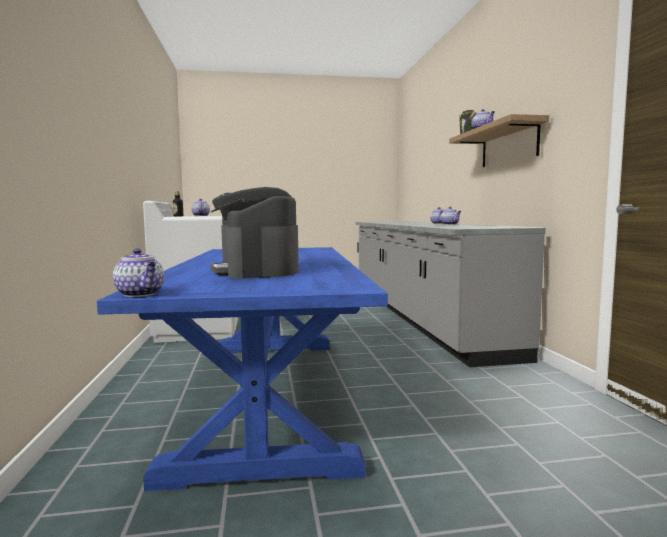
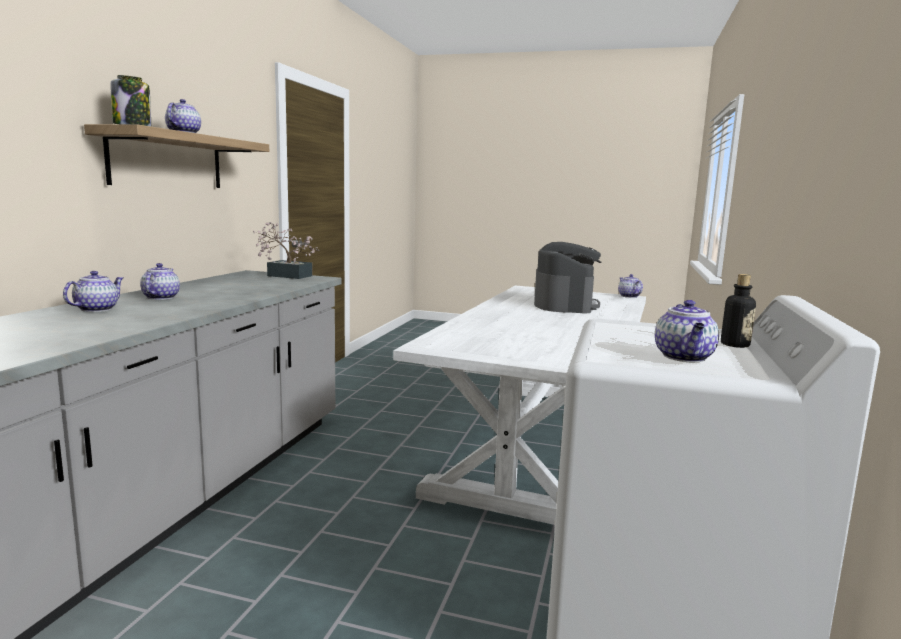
camera: 155 degrees left, 5 degrees up
blue dining table [97,247,388,491] -> white dining table [393,285,646,525]
none -> potted plant [253,222,320,279]

